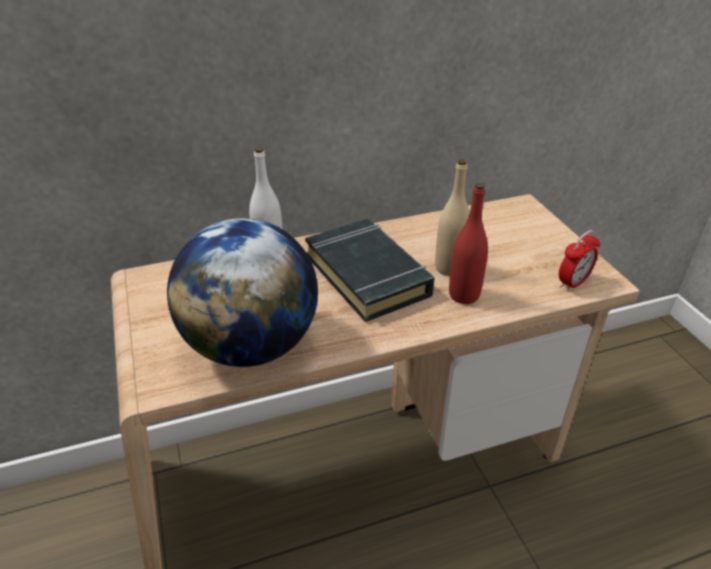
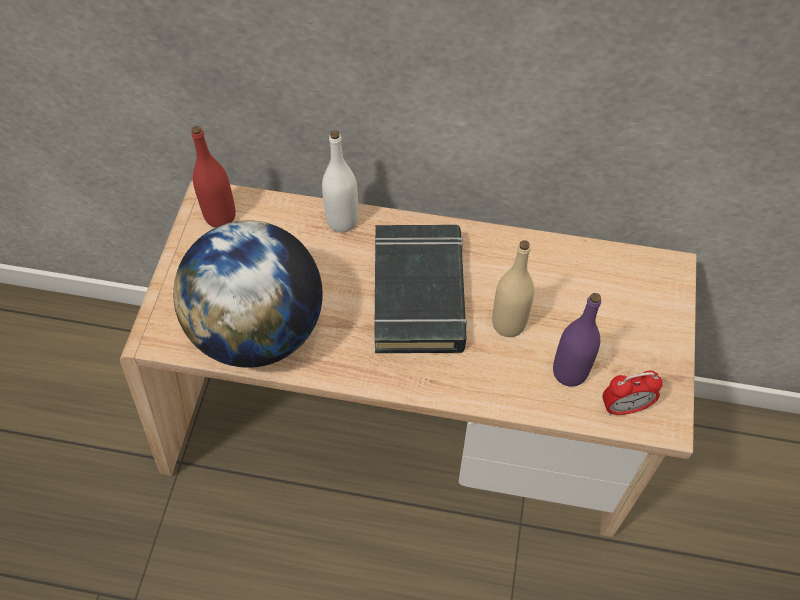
camera: 30 degrees right, 20 degrees up
red bottle [449,183,488,304] -> red bottle moved to [191,126,236,228]
none -> purple bottle [553,293,601,387]

